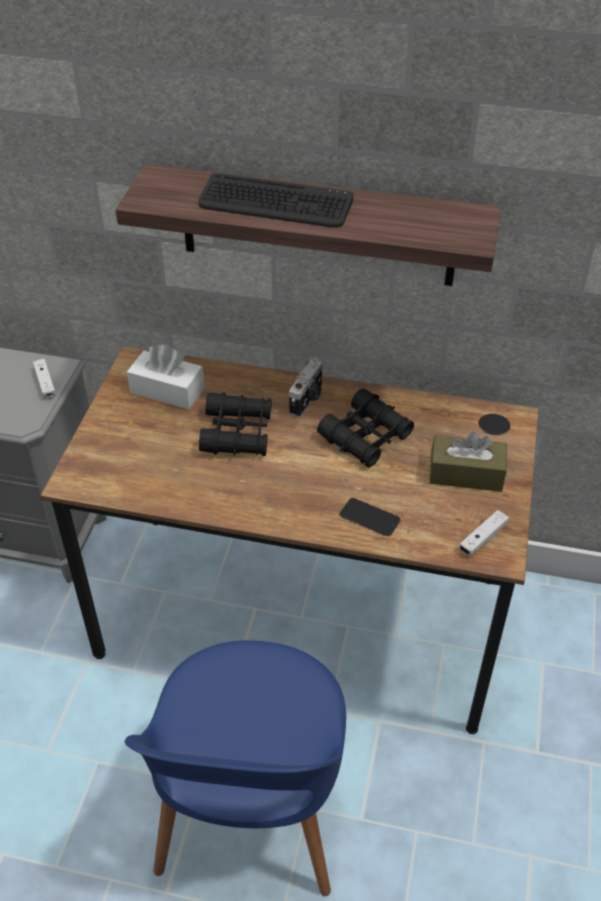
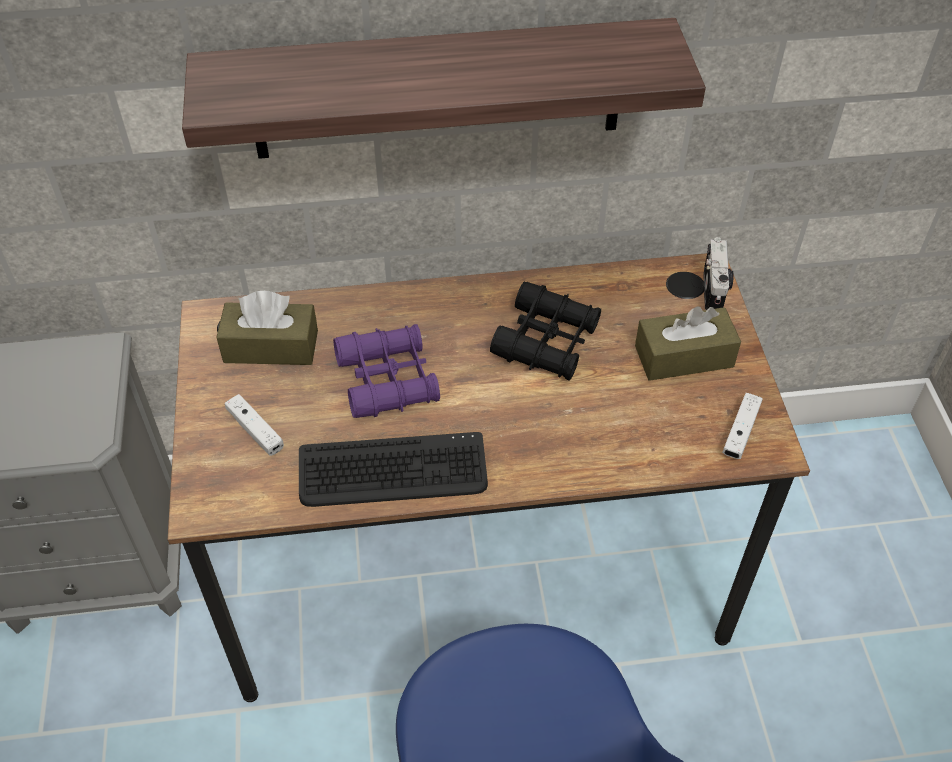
camera: 20 degrees left, 5 degrees up
white game controller [33,359,56,400] -> white game controller moved to [225,394,284,456]
white tissue box [127,345,205,409] -> brown tissue box [216,291,318,365]
keyboard [199,173,353,228] -> keyboard moved to [299,432,488,507]
black binoculars [199,392,272,456] -> purple binoculars [333,324,440,418]
camera [289,358,322,418] -> camera moved to [703,237,734,310]
phone [340,498,401,536] -> none

